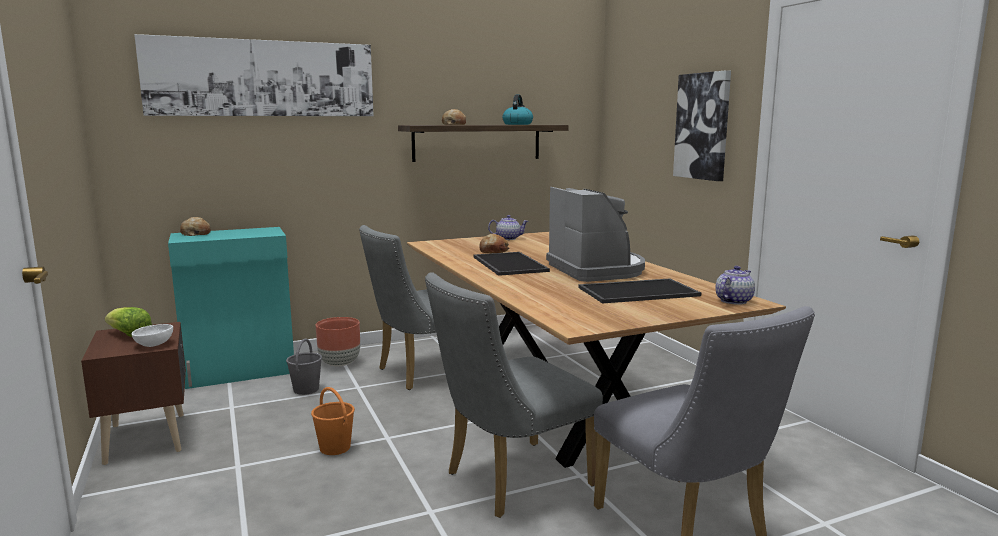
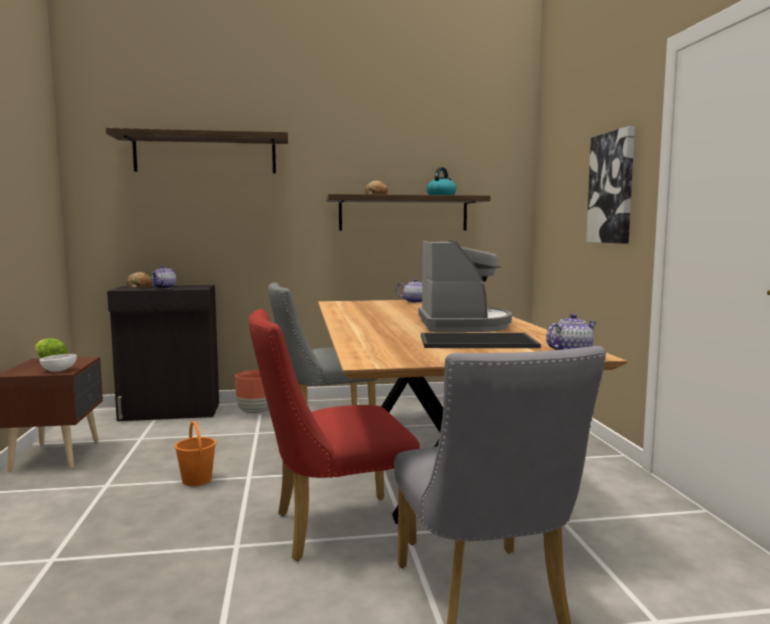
camera: 15 degrees right, 5 degrees down
picture [134,34,374,116] -> shelf [106,128,288,174]
turquoise cabinet [168,227,294,389] -> black cabinet [107,285,219,421]
grey bucket [286,338,322,395] -> none
grey chair [425,272,603,518] -> red chair [249,309,420,561]
tray [473,252,550,276] -> none
bread [479,234,509,253] -> none
none -> teapot [151,265,176,289]

